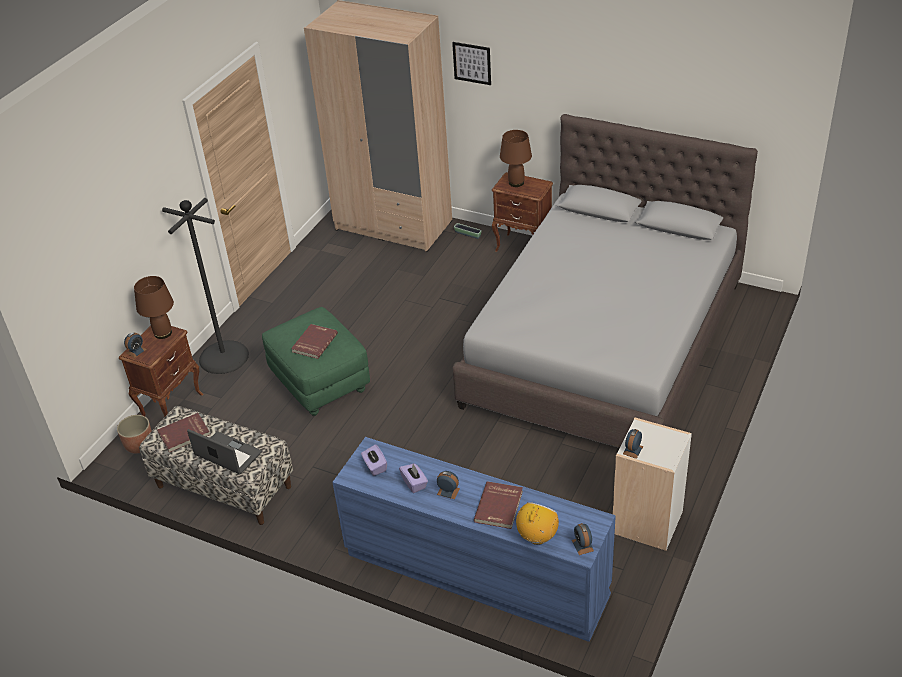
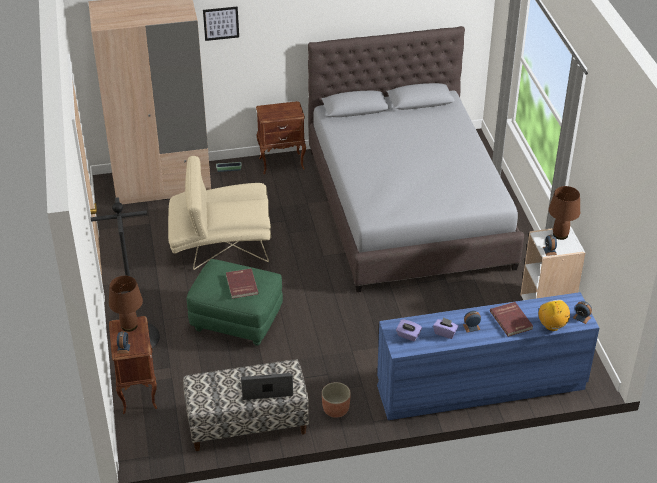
camera: 40 degrees left, 0 degrees up
planter [117,415,152,454] -> planter moved to [322,382,351,418]
red book [157,413,210,453] -> none
brown table lamp [500,130,532,187] -> brown table lamp moved to [549,186,580,240]
none -> beige armchair [168,156,271,270]

